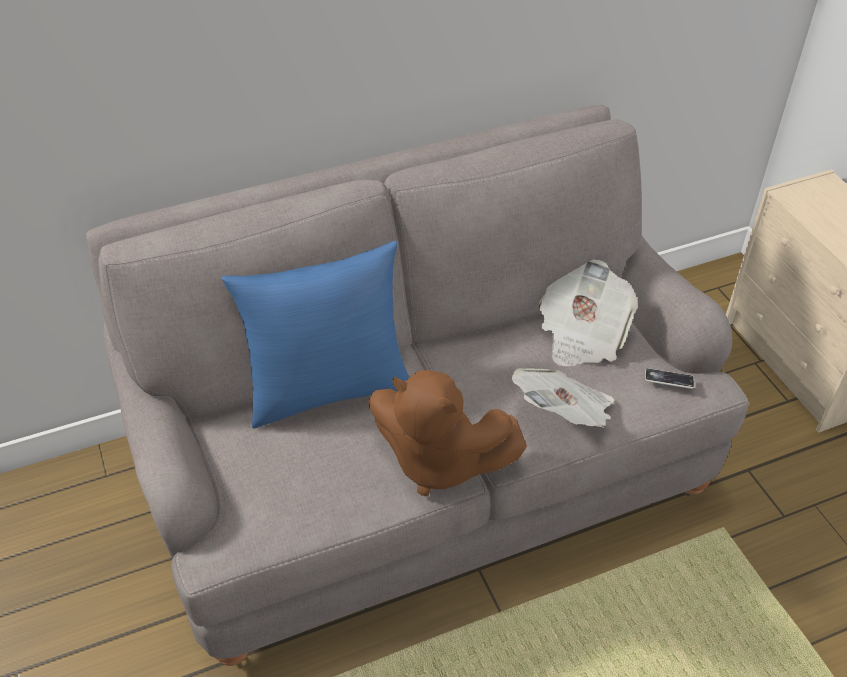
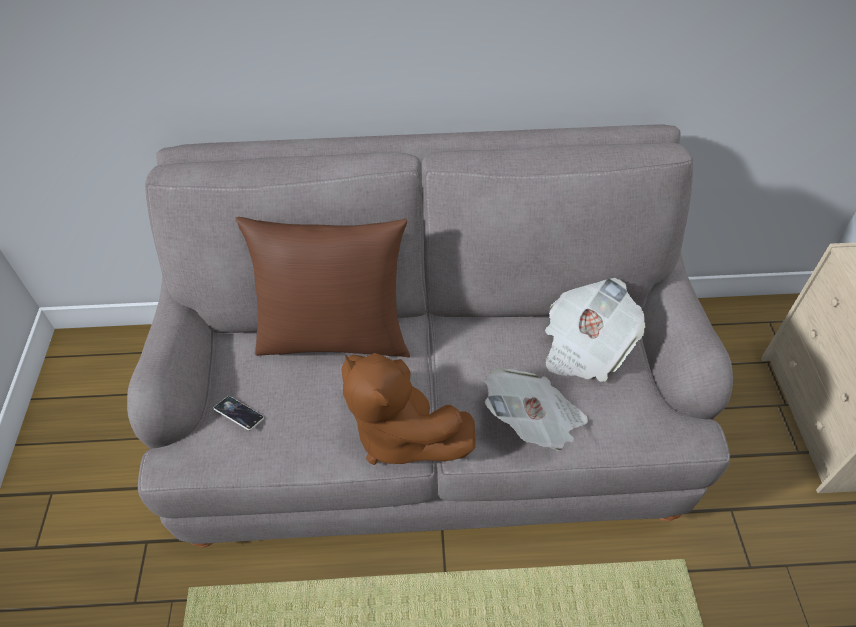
camera: 20 degrees right, 5 degrees up
blue pillow [221,241,410,428] -> brown pillow [236,217,410,357]
phone [645,368,694,389] -> phone moved to [214,396,264,430]

